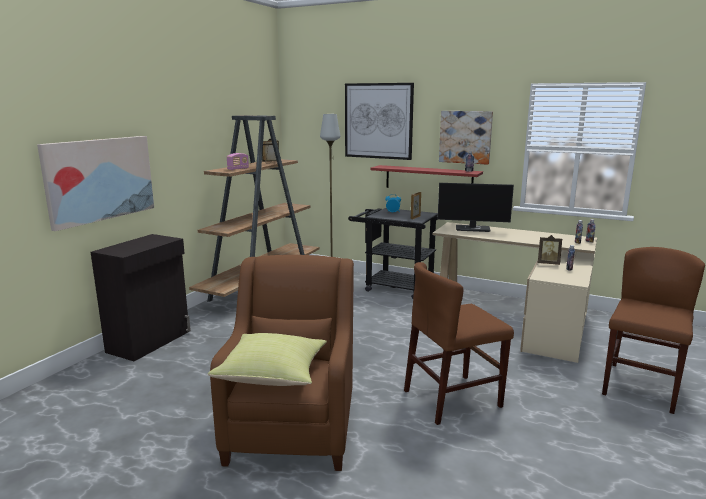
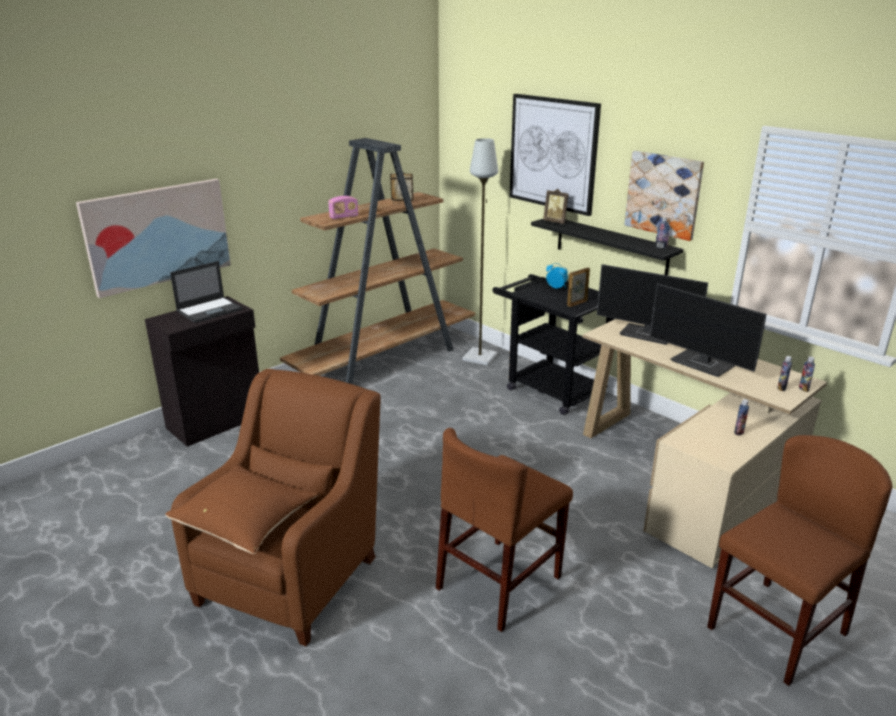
camera: 20 degrees right, 10 degrees up
yellow pillow [208,333,327,386] -> brown pillow [166,465,319,554]
red shelf [371,165,483,188] -> black shelf [531,219,683,276]
brown chair [404,262,514,425] -> brown chair turned 45 degrees counterclockwise [436,428,573,632]
picture frame [538,235,562,265] -> picture frame moved to [543,189,569,224]
none -> laptop [170,261,242,323]
none -> monitor [650,283,766,377]

